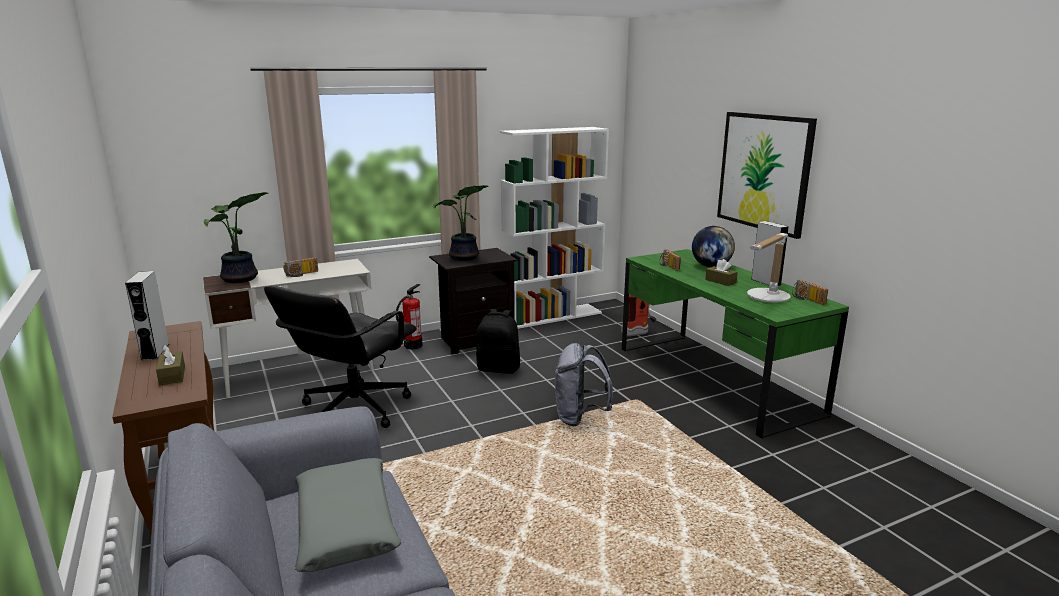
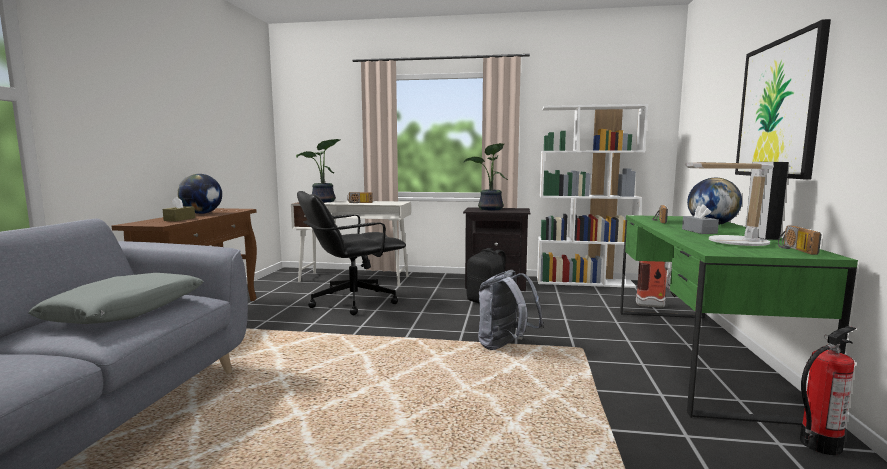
camera: 35 degrees right, 10 degrees down
grey speaker [125,271,169,360] -> globe [177,174,222,214]
fire extinguisher [396,284,423,349] -> fire extinguisher moved to [800,326,857,455]
brown tissue box [705,259,738,286] -> grey tissue box [682,204,719,234]

